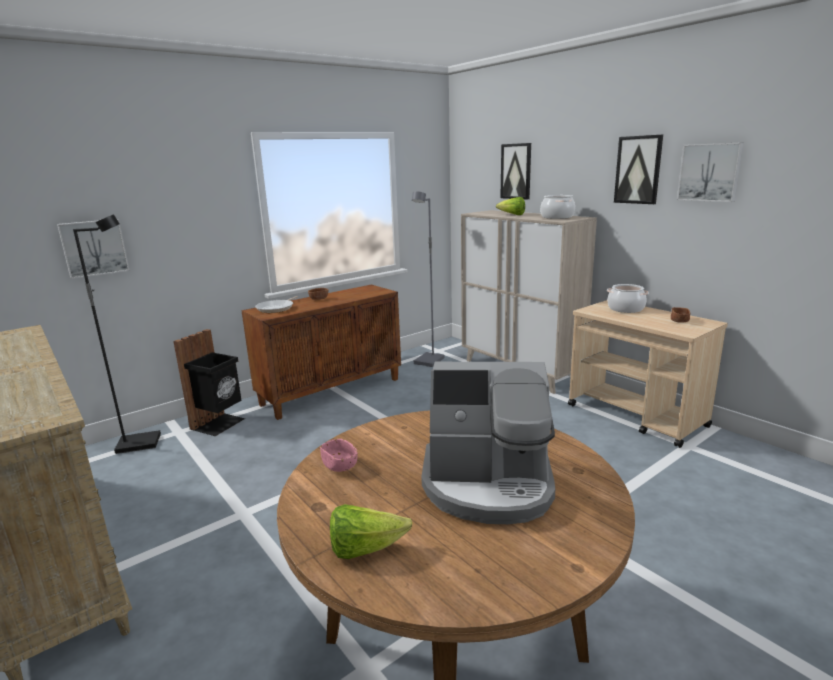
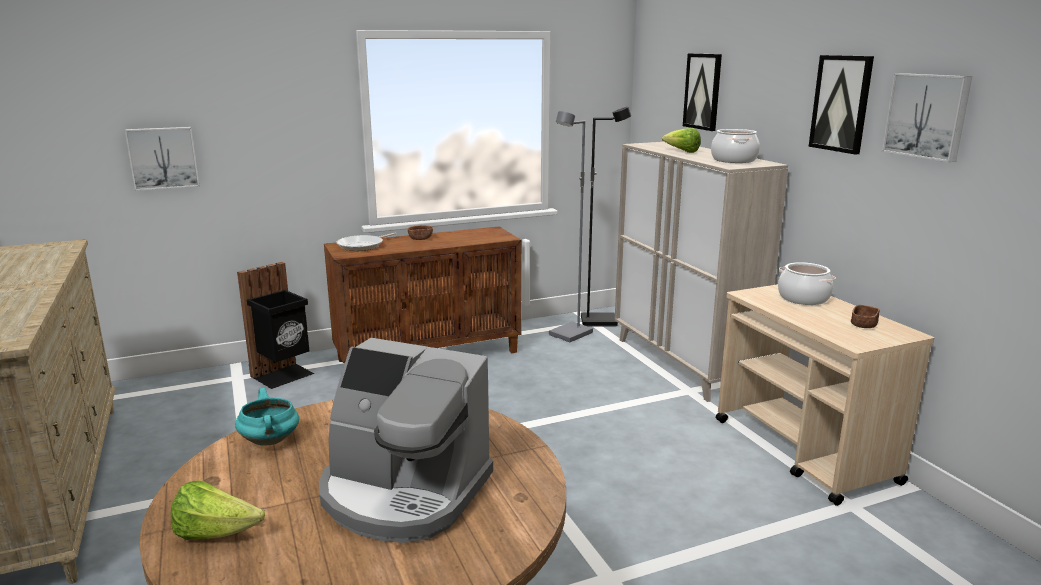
camera: 15 degrees right, 0 degrees up
black floor lamp [73,214,161,454] -> black floor lamp moved to [581,107,631,327]
pink bowl [320,439,358,472] -> turquoise cooking pot [235,388,299,446]

